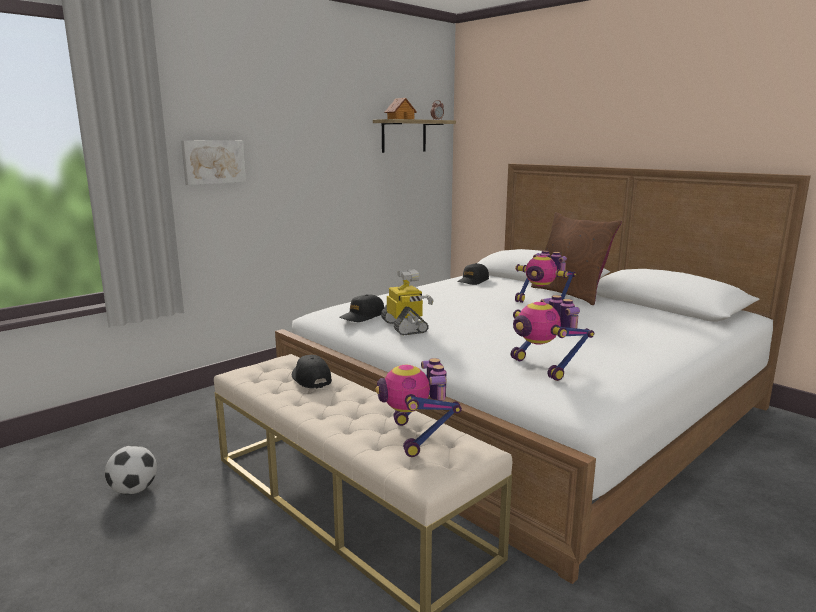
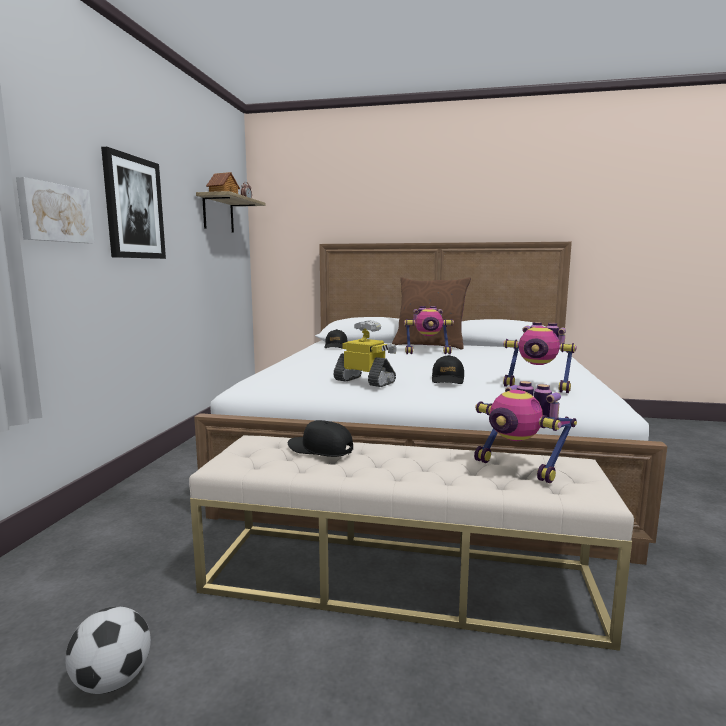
camera: 35 degrees left, 5 degrees down
black cap [339,294,384,322] -> black cap moved to [432,355,464,384]
none -> picture [101,147,166,259]

